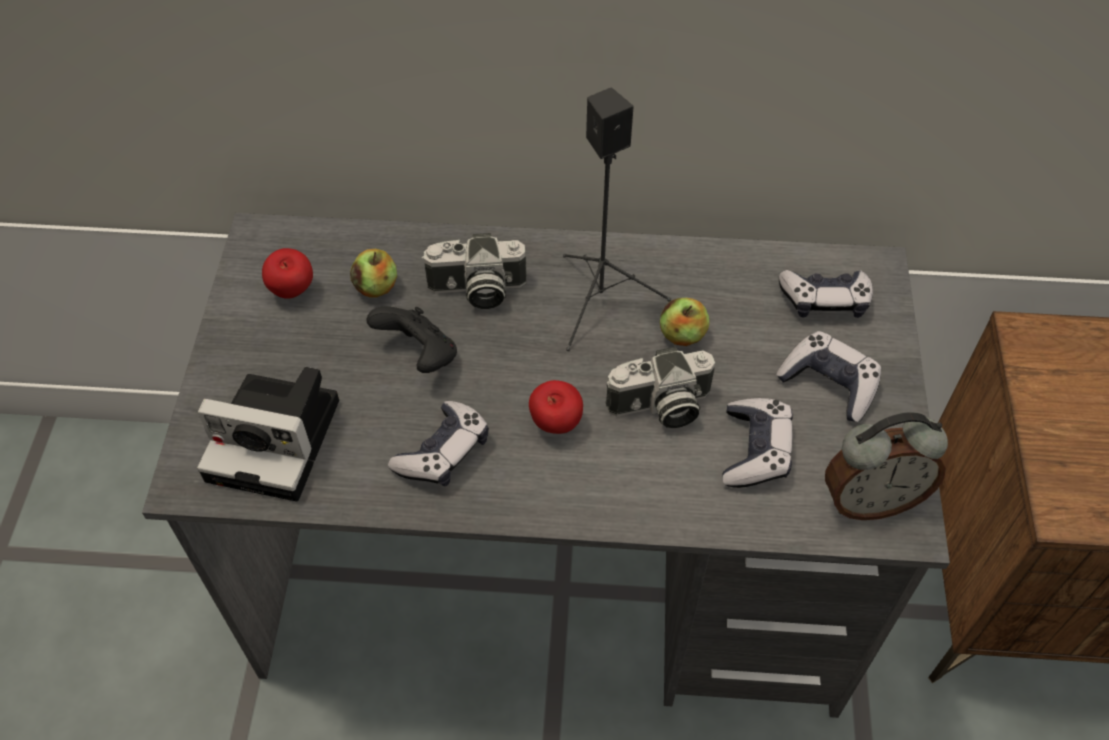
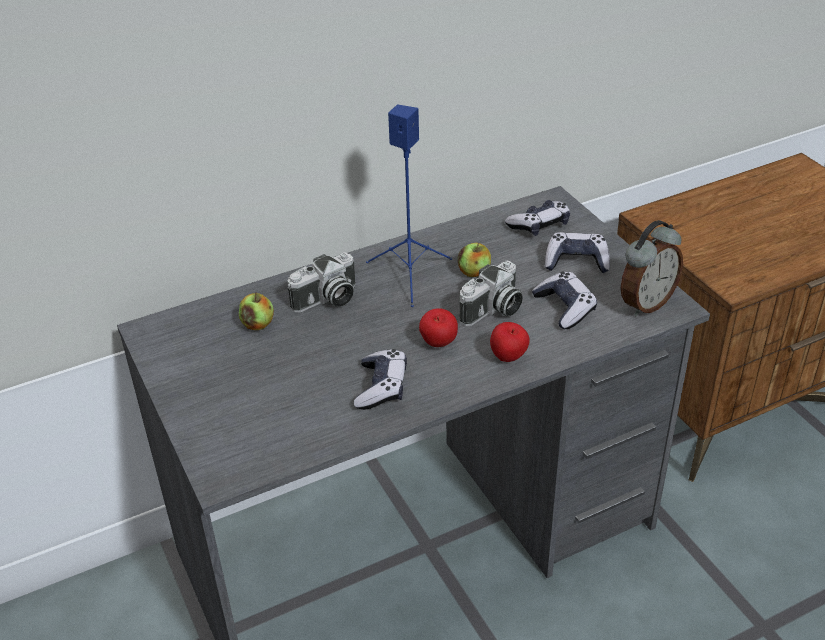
camera: 30 degrees left, 15 degrees down
camera [197,367,339,502] -> none
apple [262,248,313,299] -> apple moved to [490,322,530,362]
black game controller [366,307,457,373] -> none
black speaker [563,87,671,351] -> blue speaker [366,104,452,307]

